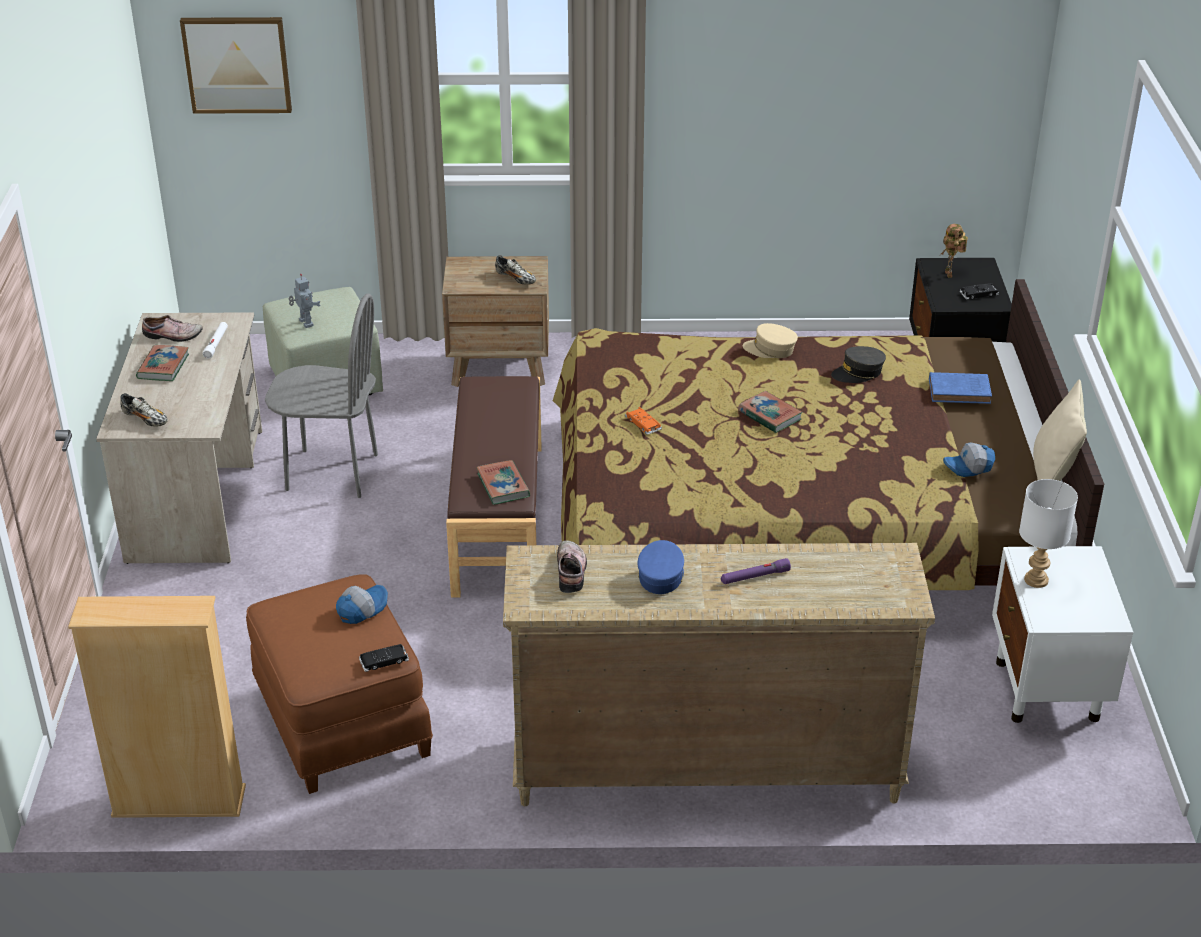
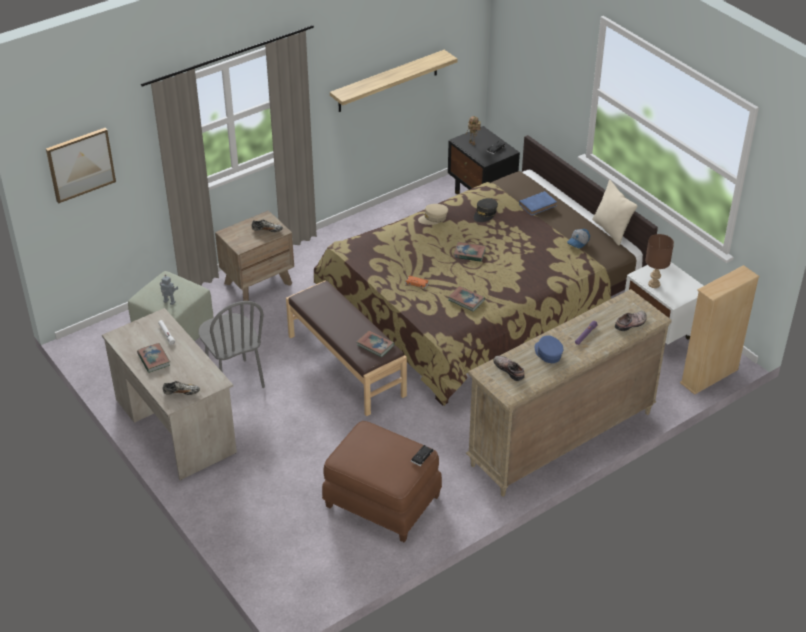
camera: 35 degrees left, 5 degrees up
beige bookcase [68,596,246,818] -> beige bookcase moved to [680,265,760,395]
shoe [142,315,203,342] -> shoe moved to [615,311,647,331]
grey chair [265,293,378,498] -> grey chair turned 90 degrees clockwise [198,301,265,388]
cap [336,585,388,624] -> none
white table lamp [1019,479,1078,588] -> brown table lamp [645,234,674,288]
none -> shelf [330,50,458,112]
none -> book [448,286,485,312]

